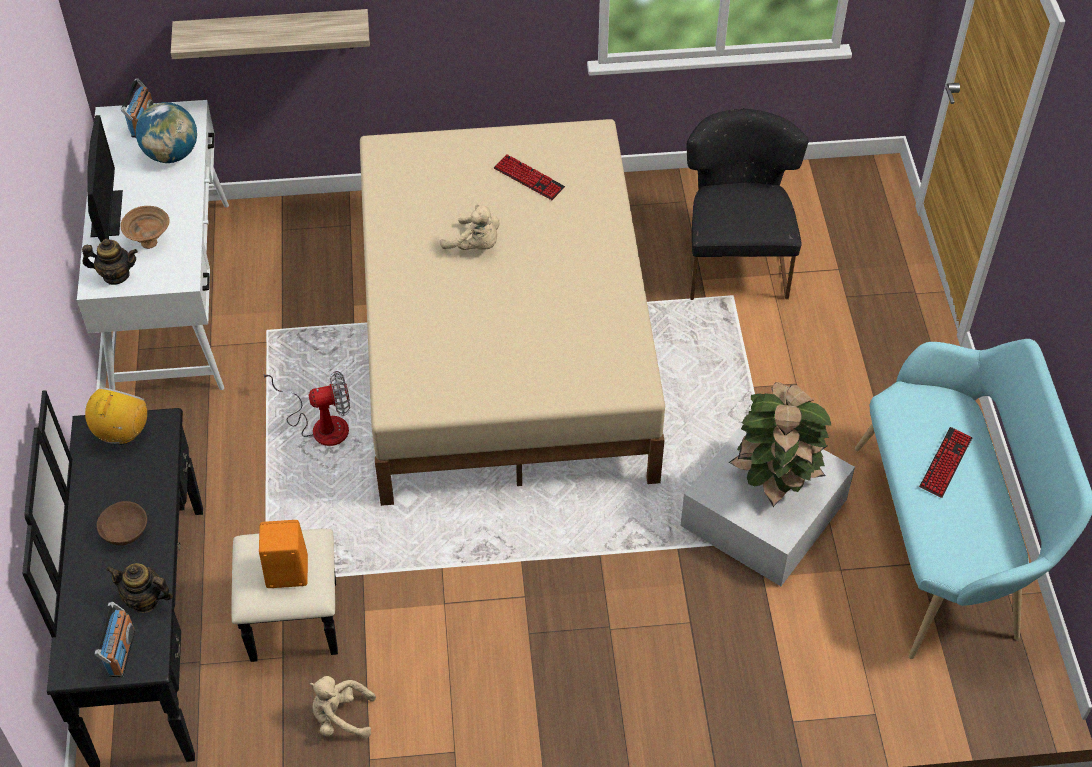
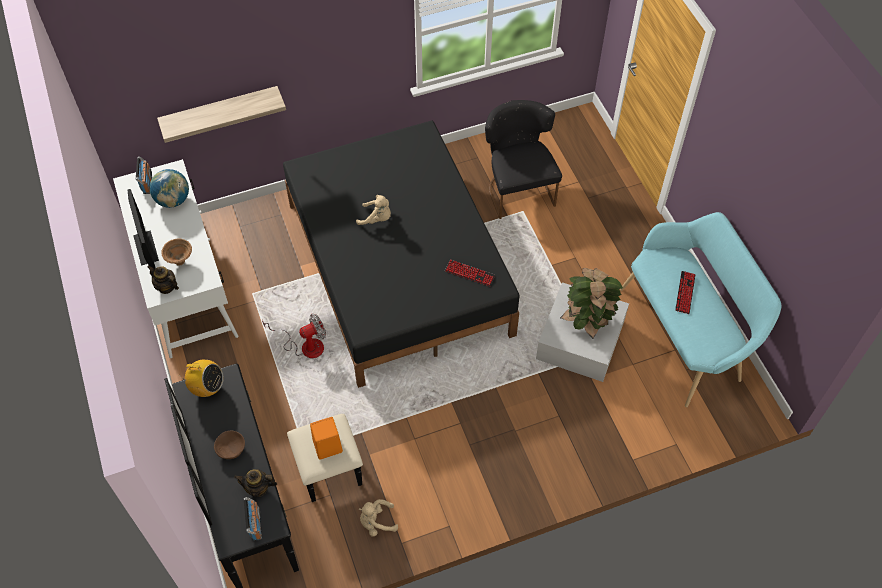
camera: 15 degrees left, 5 degrees up
teapot [82,239,138,285] -> teapot turned 135 degrees counterclockwise [147,265,179,294]
radio [85,387,147,444] -> radio turned 105 degrees clockwise [178,359,224,397]
beige bed [360,119,665,506] -> black bed [283,121,519,388]
keyboard [494,154,565,200] -> keyboard moved to [445,260,495,287]

